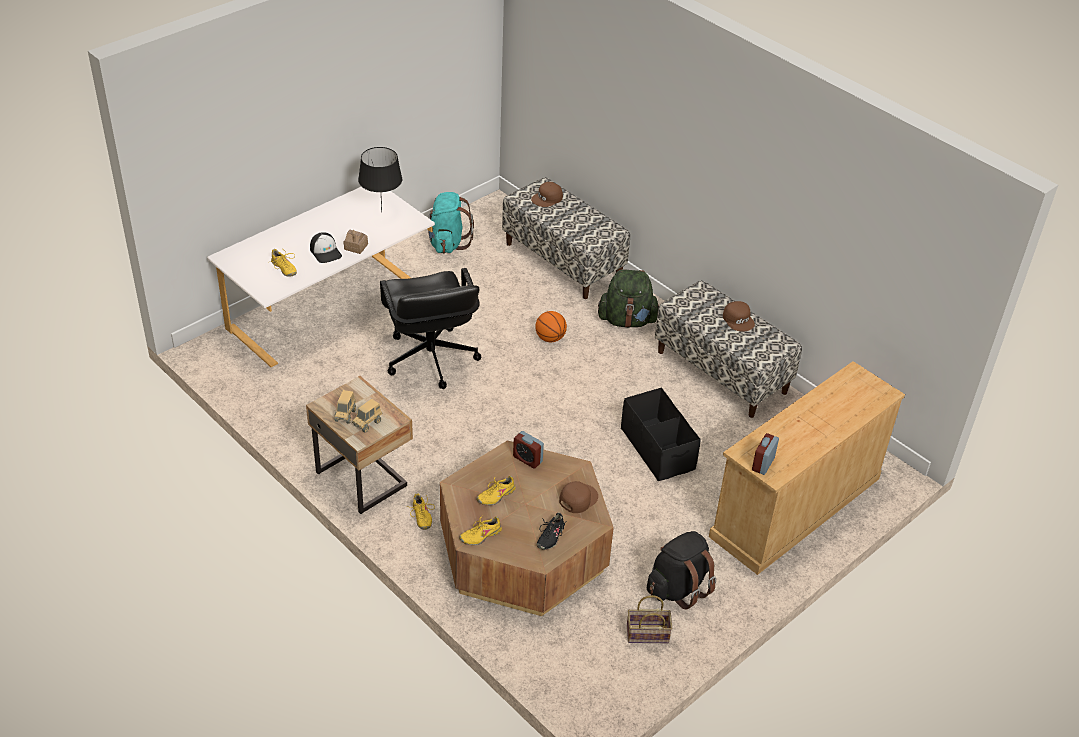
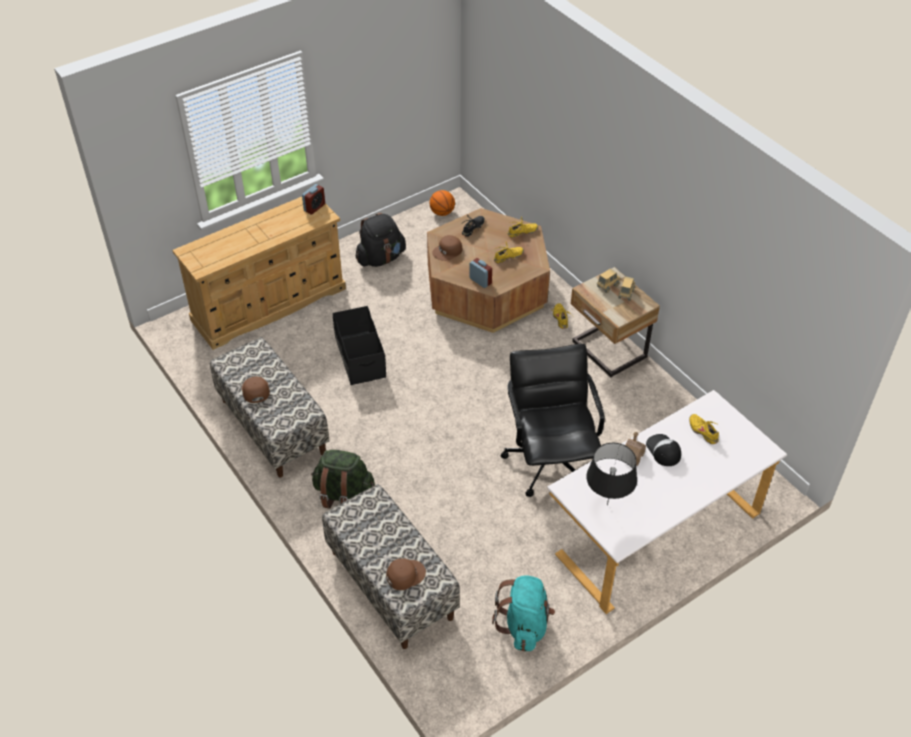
camera: 170 degrees left, 5 degrees up
basketball [535,311,567,342] -> basketball moved to [430,190,455,216]
basket [627,595,672,643] -> none

